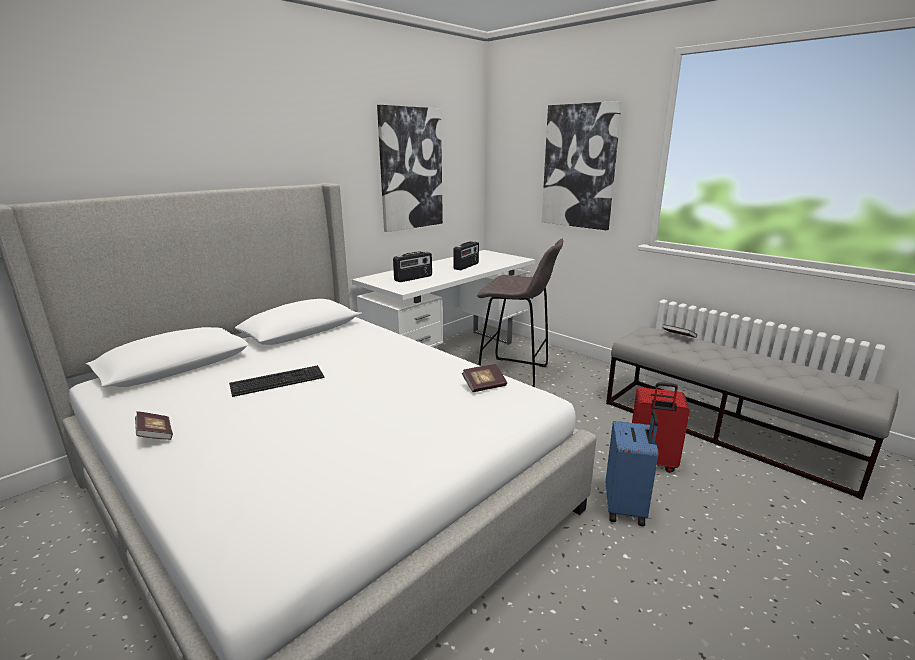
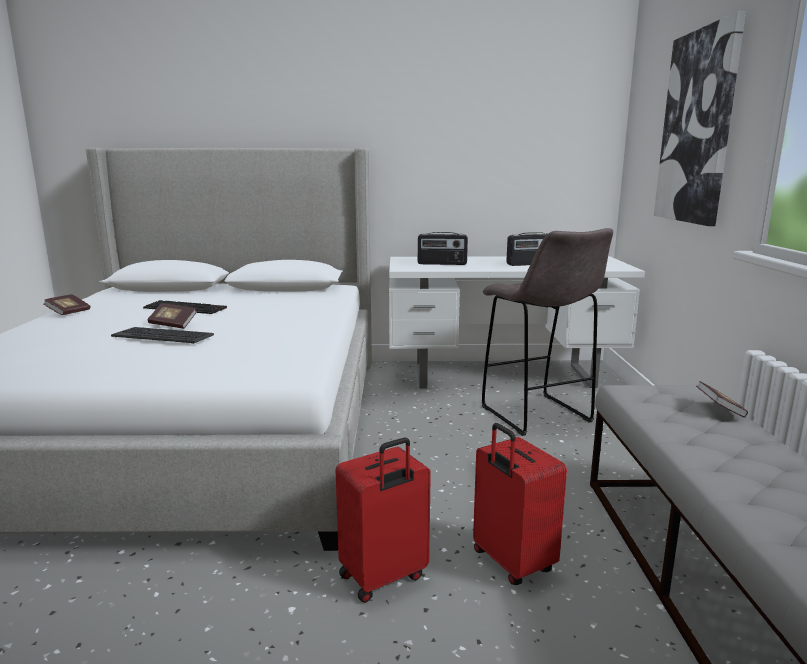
camera: 45 degrees right, 5 degrees down
picture [377,105,443,232] -> none
book [462,364,507,392] -> book moved to [147,303,196,329]
blue suitcase [606,410,658,526] -> red suitcase [335,437,431,603]
none -> keyboard [111,327,214,344]

